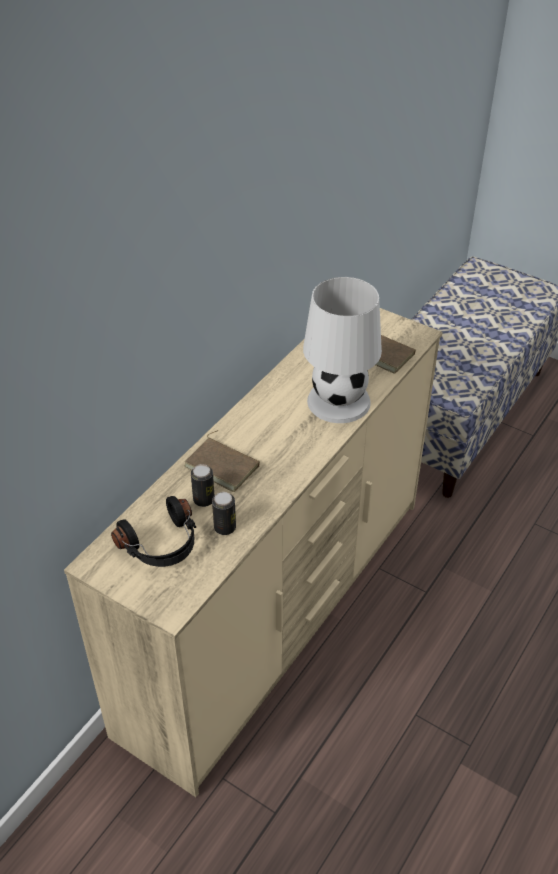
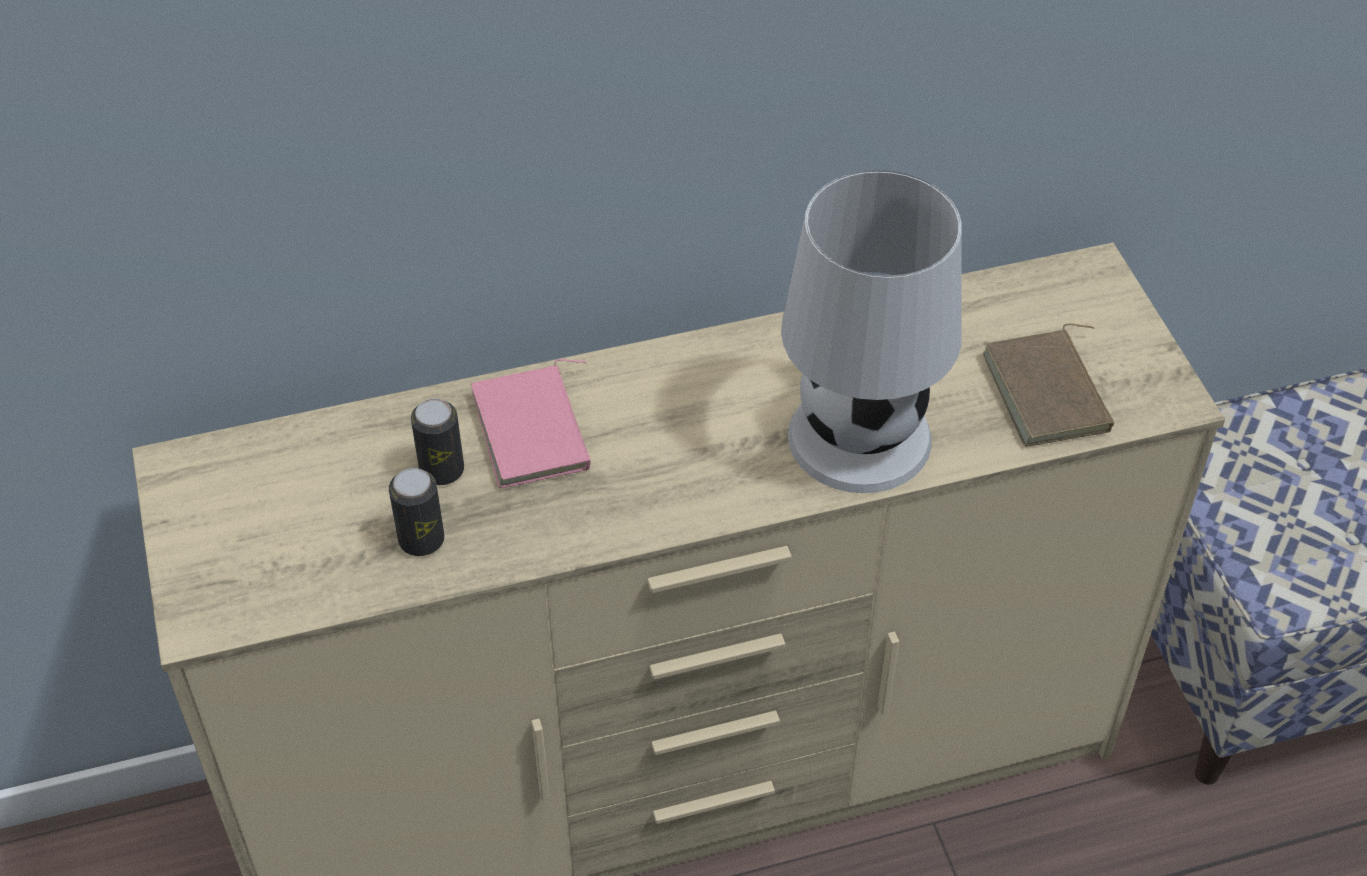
camera: 40 degrees right, 5 degrees up
black headphones [111,496,196,567] -> none
brown book [184,430,260,492] -> pink book [471,359,591,488]

